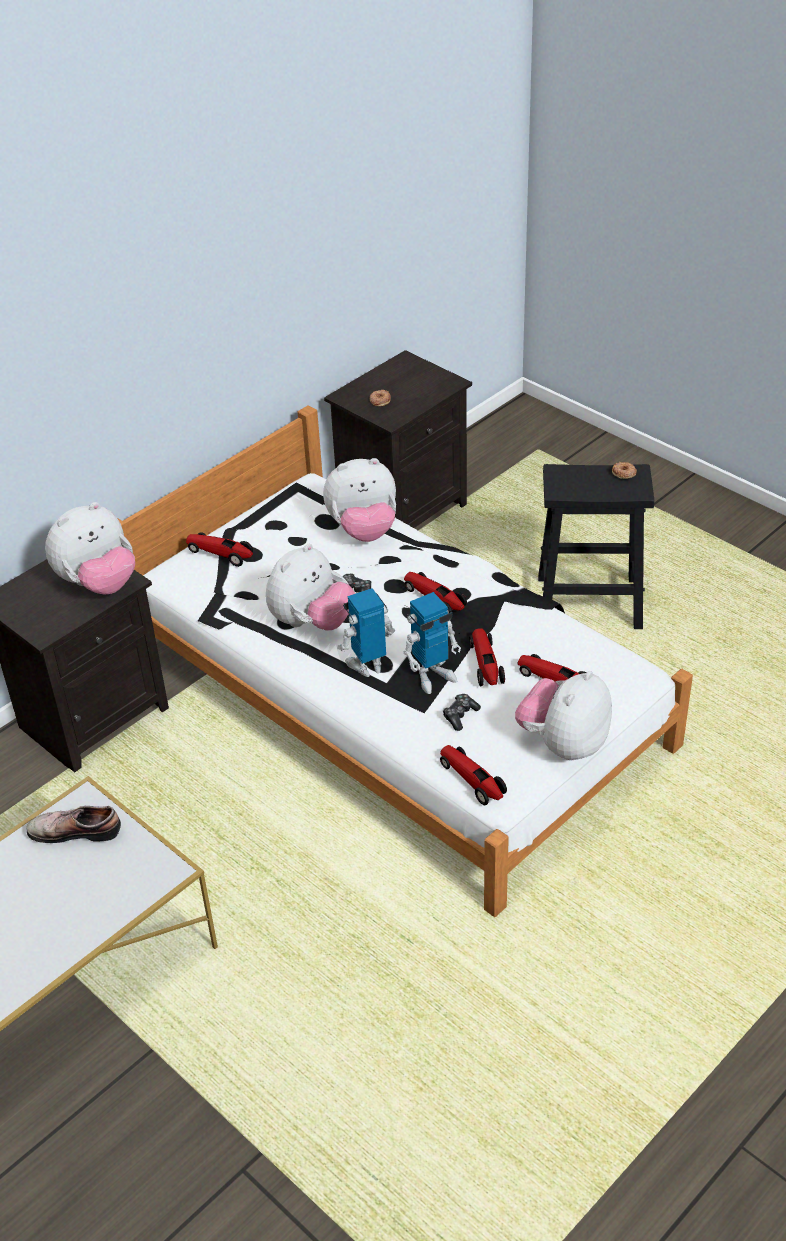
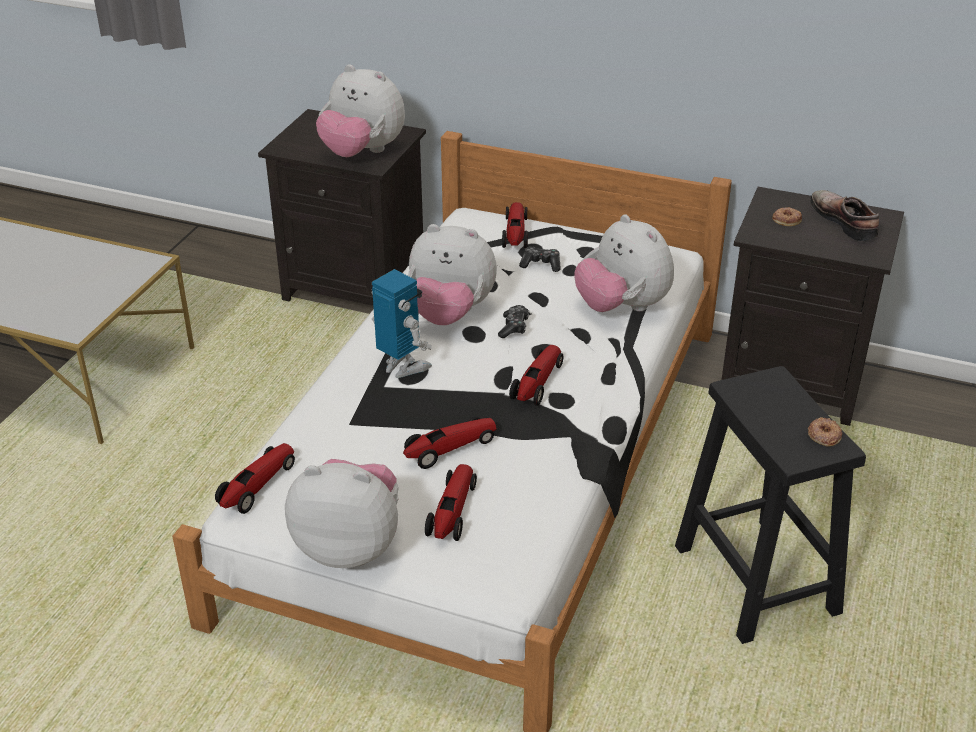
camera: 65 degrees right, 5 degrees down
shoe [26,806,121,843] -> shoe moved to [810,190,879,241]
toy robot [404,592,461,694] -> none
game controller [443,694,481,731] -> game controller moved to [519,247,561,272]

